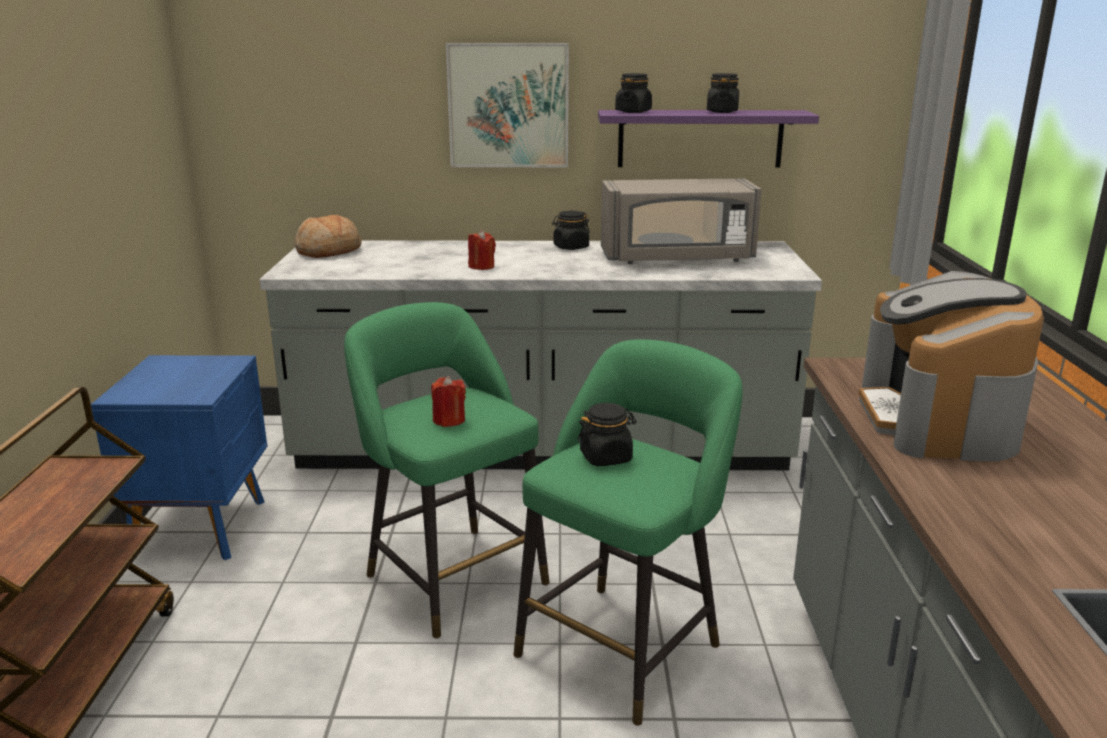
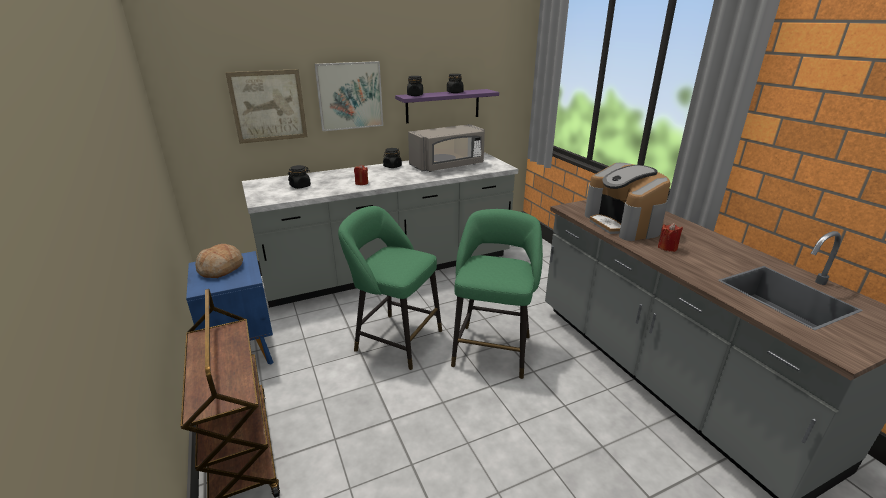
camera: 25 degrees left, 5 degrees up
bread [295,215,362,258] -> bread moved to [195,244,243,278]
red candle [431,376,466,427] -> red candle moved to [658,223,683,252]
black jar [577,403,637,466] -> black jar moved to [288,165,311,189]
none -> picture [225,69,307,144]

